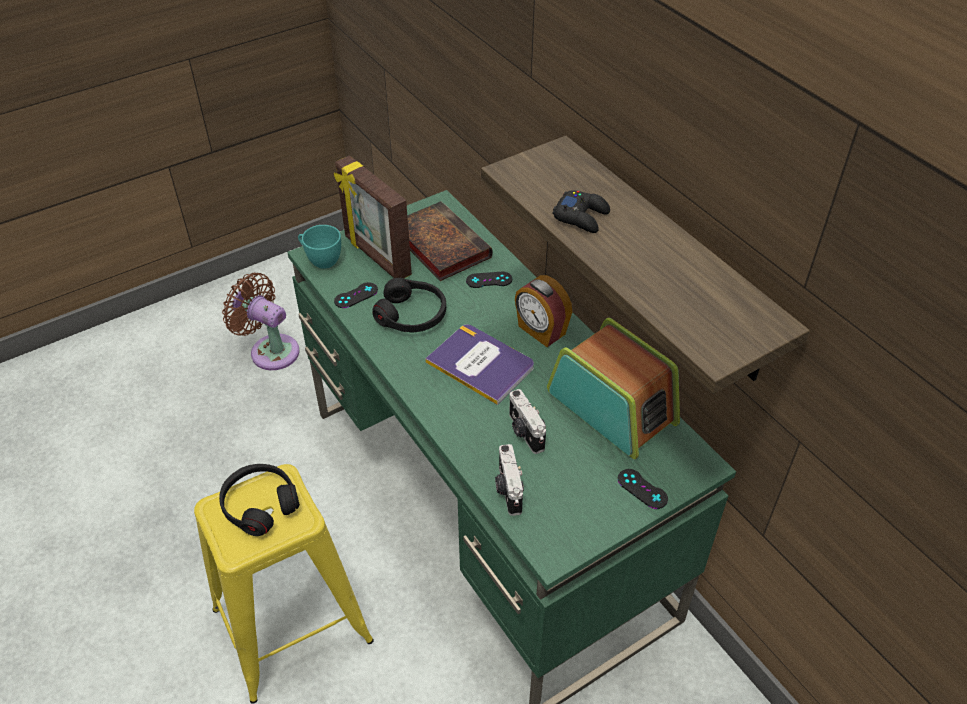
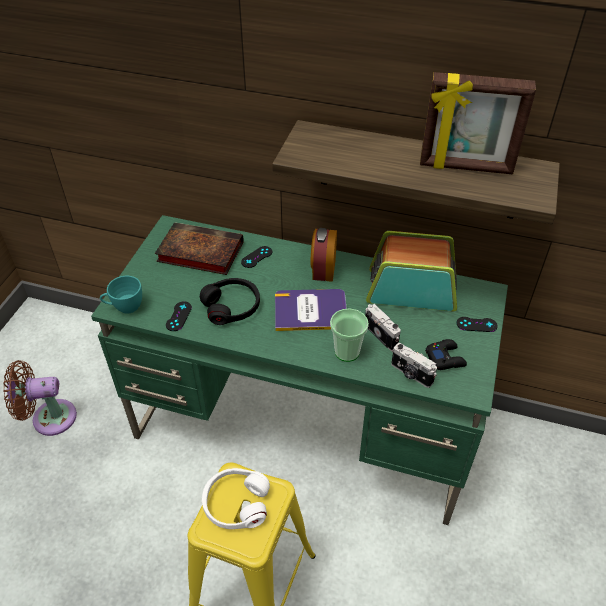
camera: 40 degrees left, 0 degrees up
black headphones [219,464,300,536] -> white headphones [202,468,270,529]
picture frame [334,156,412,278] -> picture frame moved to [420,72,536,174]
camera [509,389,546,454] -> camera turned 150 degrees counterclockwise [365,304,401,351]
alarm clock [515,275,572,347] -> alarm clock turned 90 degrees clockwise [310,228,337,282]
black game controller [552,190,610,233] -> black game controller moved to [425,339,467,370]
none -> cup [330,308,369,362]

